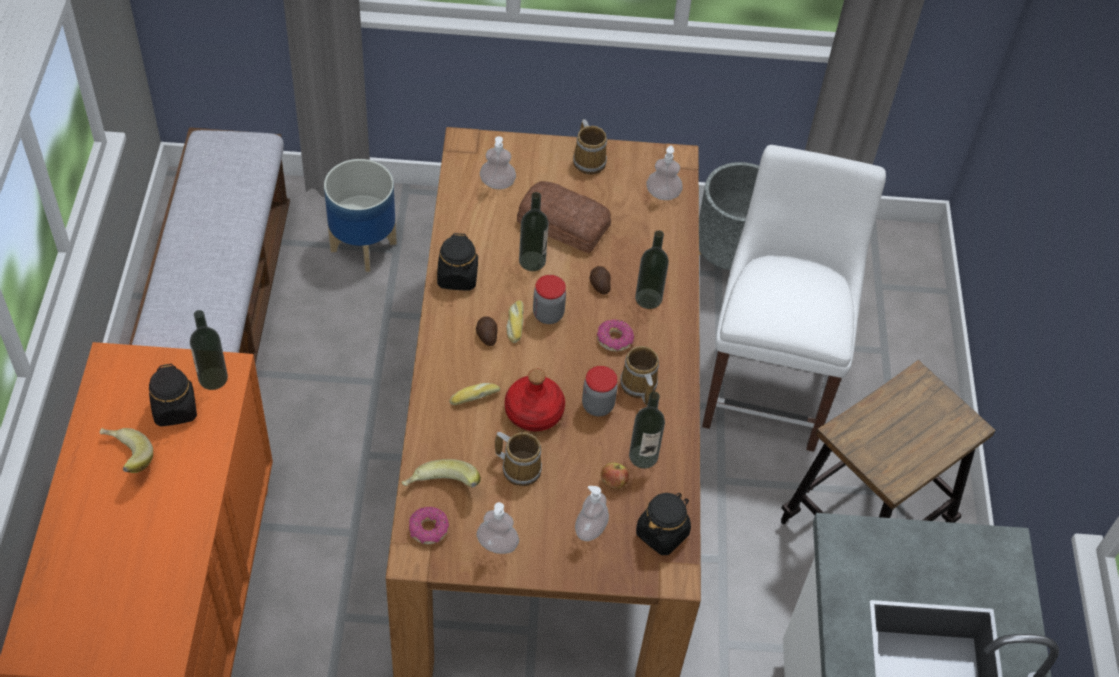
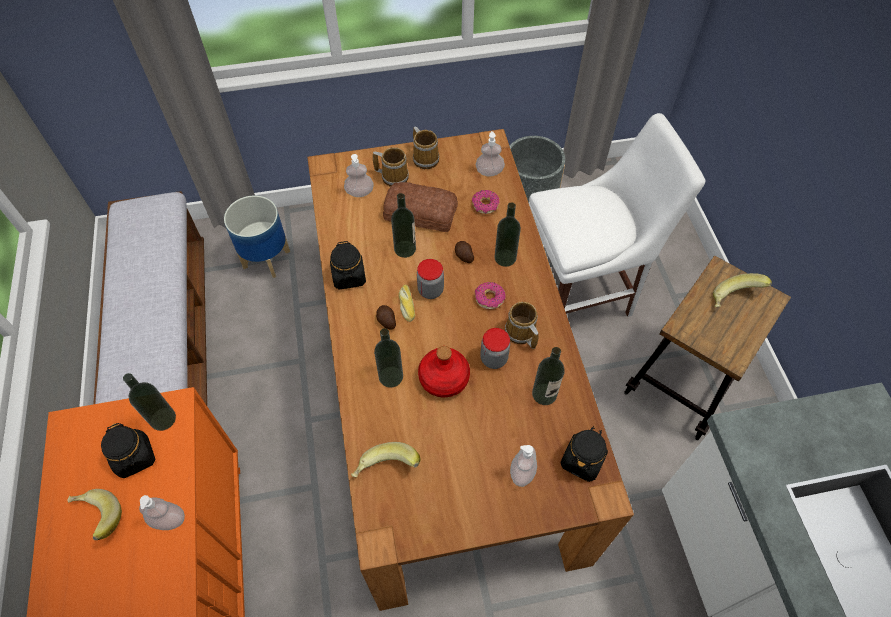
camera: 10 degrees left, 5 degrees up
donut [409,507,449,544] -> donut moved to [472,190,500,214]
bread [449,383,500,405] -> bottle [374,328,403,388]
soap dispenser [476,502,519,554] -> soap dispenser moved to [139,495,185,530]
mug [495,432,542,486] -> mug moved to [373,147,409,187]
apple [601,462,629,489] -> none
white chair [702,145,886,452] -> white chair turned 75 degrees clockwise [529,113,705,317]
none -> banana [713,273,772,307]

